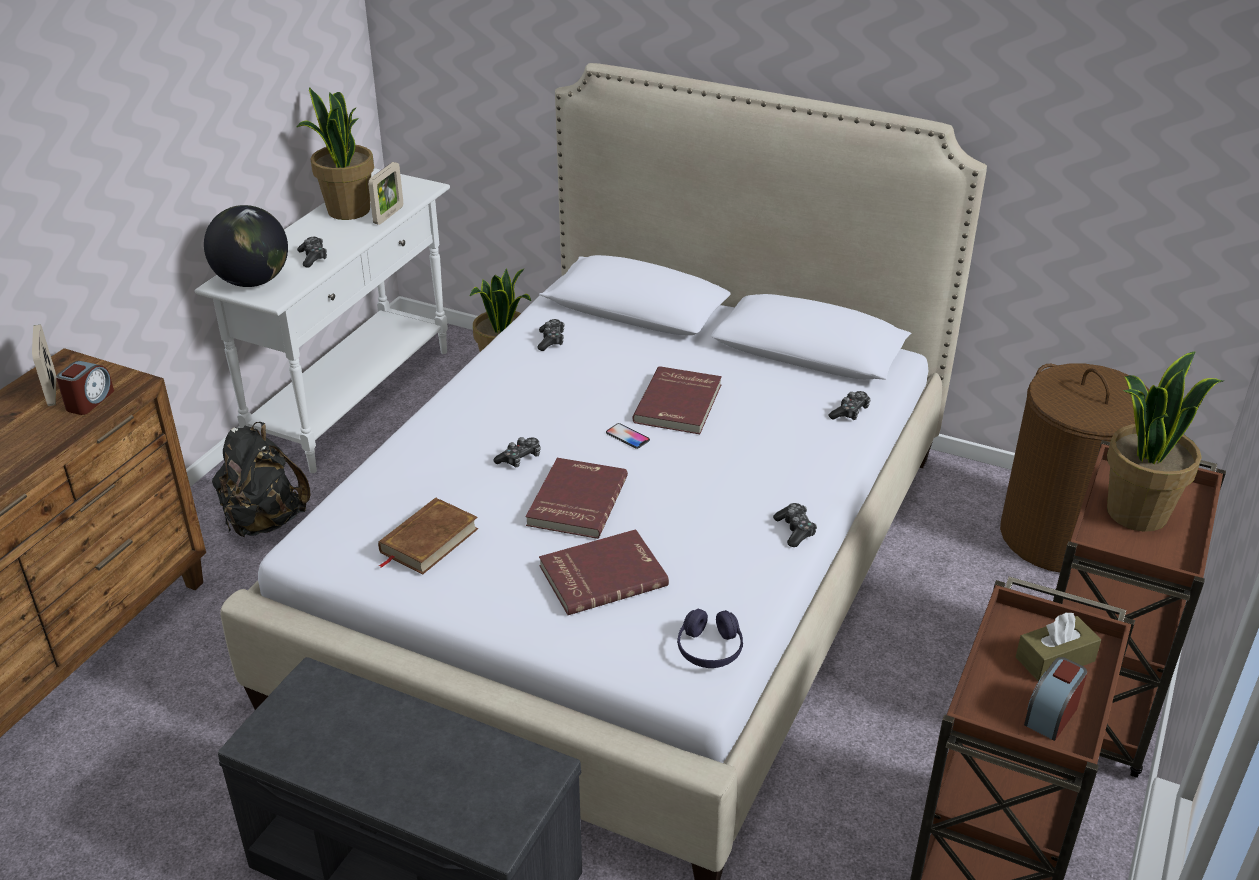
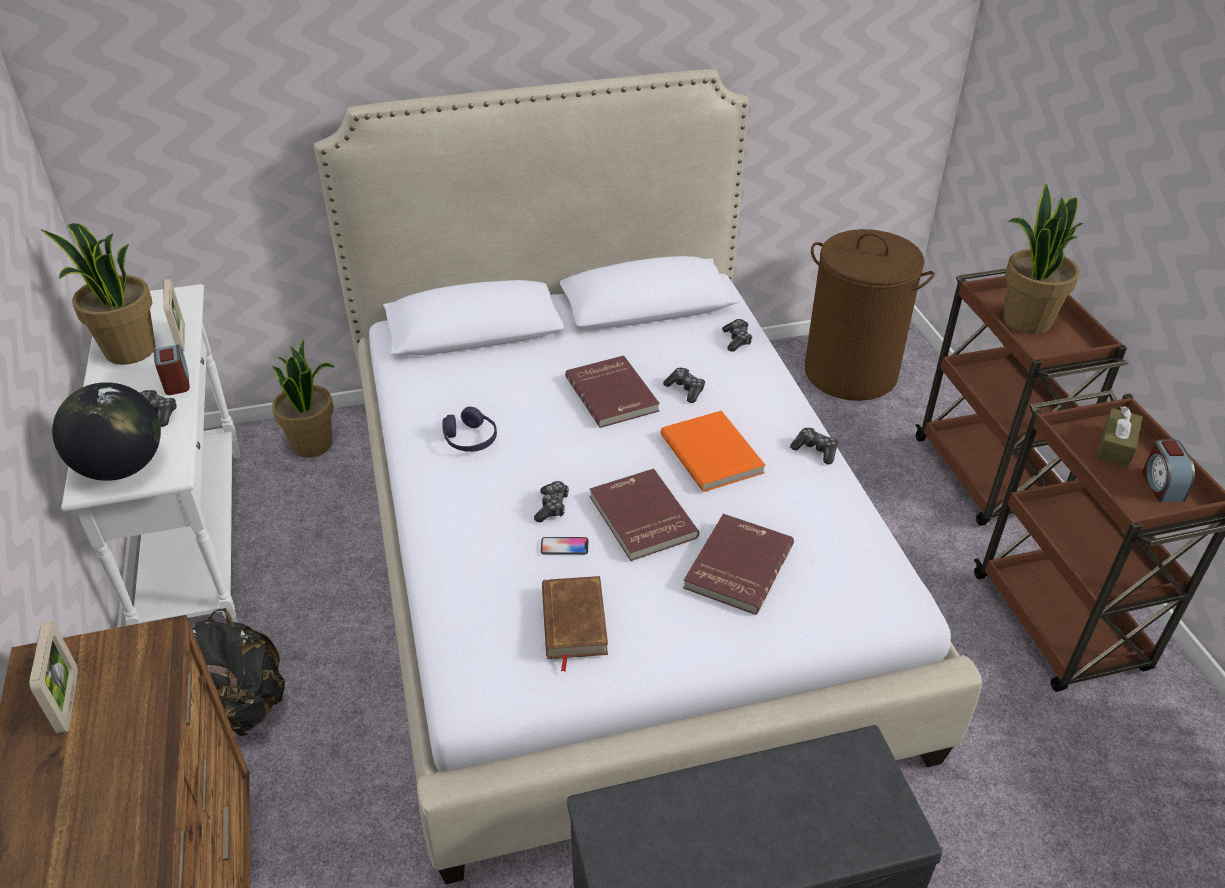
camera: 40 degrees left, 5 degrees up
picture frame [32,324,56,406] -> picture frame turned 135 degrees counterclockwise [30,620,78,734]
alarm clock [56,361,114,415] -> alarm clock moved to [154,344,190,395]
game controller [537,319,564,351] -> game controller moved to [663,368,705,403]
phone [606,423,650,449] -> phone moved to [541,537,589,555]
purple headphones [677,609,743,668] -> purple headphones moved to [442,407,497,452]
none -> orange book [661,411,765,492]

